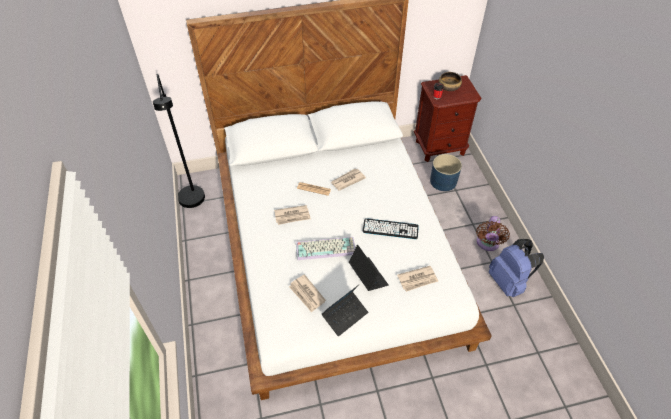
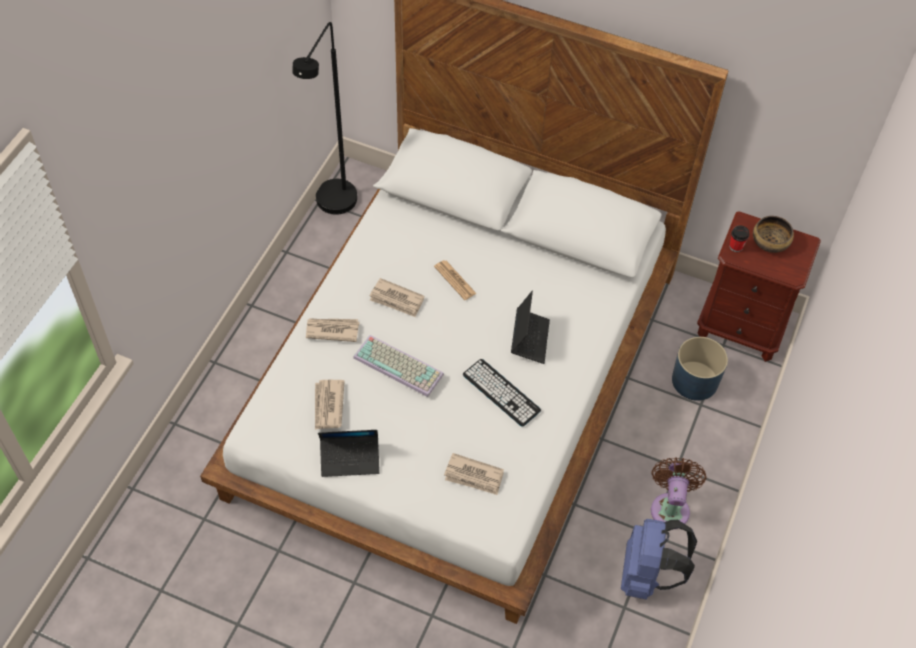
camera: 35 degrees right, 5 degrees up
newspaper [331,169,366,191] -> newspaper moved to [306,318,359,342]
laptop [349,245,388,291] -> laptop moved to [511,291,550,364]
brown fan [476,216,510,251] -> brown fan turned 135 degrees clockwise [651,457,707,524]

